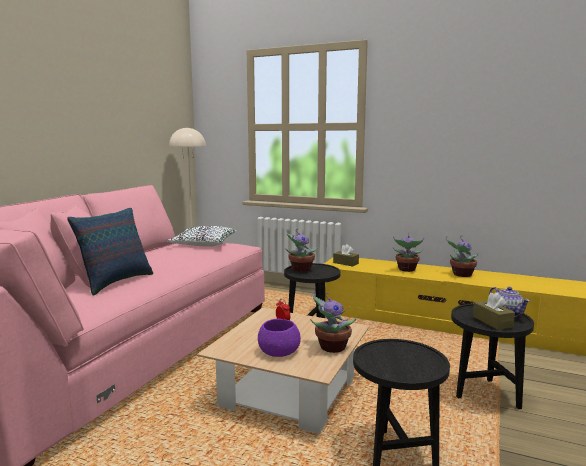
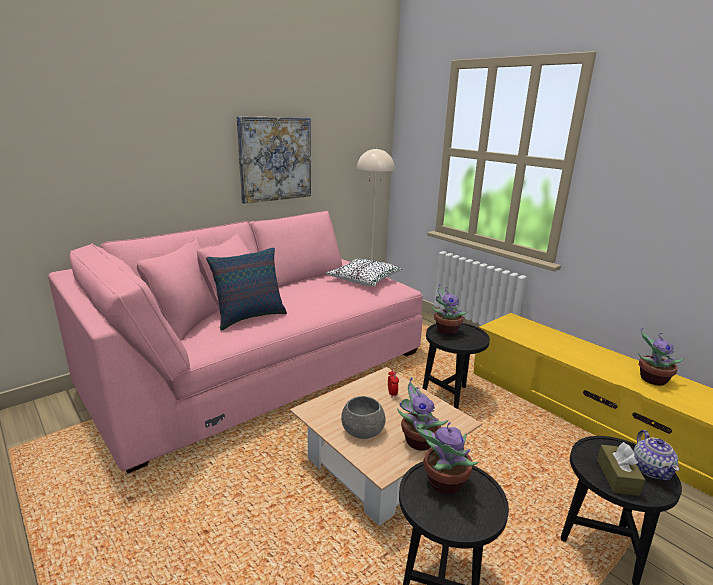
camera: 25 degrees right, 10 degrees up
purple bowl [258,319,301,357] -> grey bowl [341,396,385,439]
brown tissue box [333,244,359,267] -> none
potted plant [393,232,424,272] -> potted plant moved to [414,421,479,494]
none -> picture [237,116,311,204]

